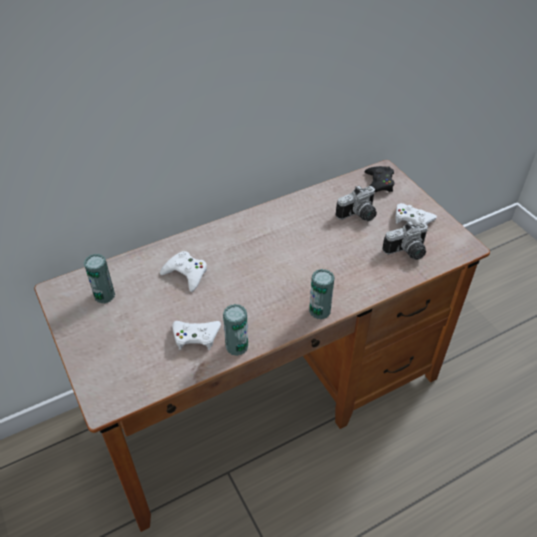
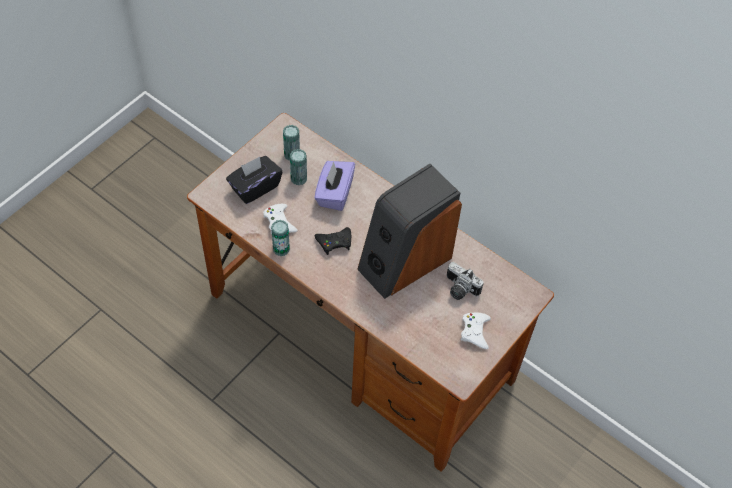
camera: 65 degrees right, 10 degrees up
white game controller [160,251,207,292] -> purple tissue box [314,161,355,211]
can [309,269,335,320] -> can moved to [290,149,307,186]
black game controller [364,166,394,192] -> black game controller moved to [315,227,351,255]
camera [382,221,428,260] -> none
none -> black tissue box [226,156,282,204]
none -> speaker [357,164,462,299]

